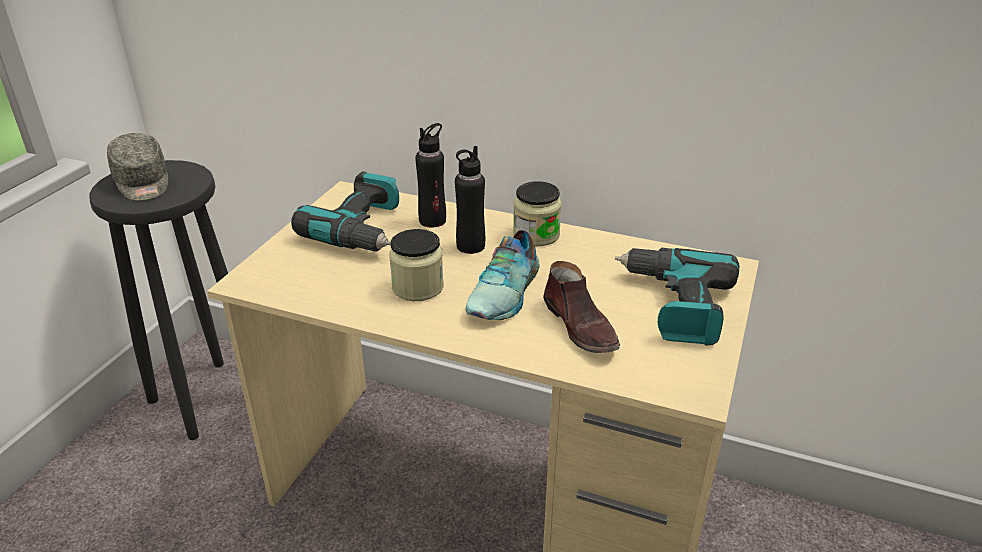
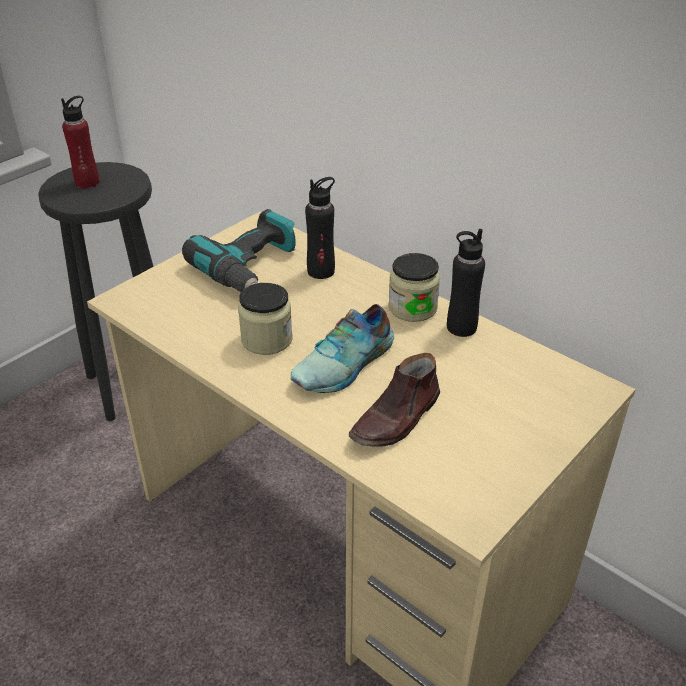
camera: 20 degrees right, 5 degrees up
grey cap [107,133,168,201] -> red bottle [61,96,100,189]
black bottle [455,146,485,254] -> black bottle moved to [447,229,485,337]
brown shoe [543,261,620,353] -> brown shoe turned 45 degrees clockwise [349,353,440,446]
power drill [615,248,739,346] -> none

